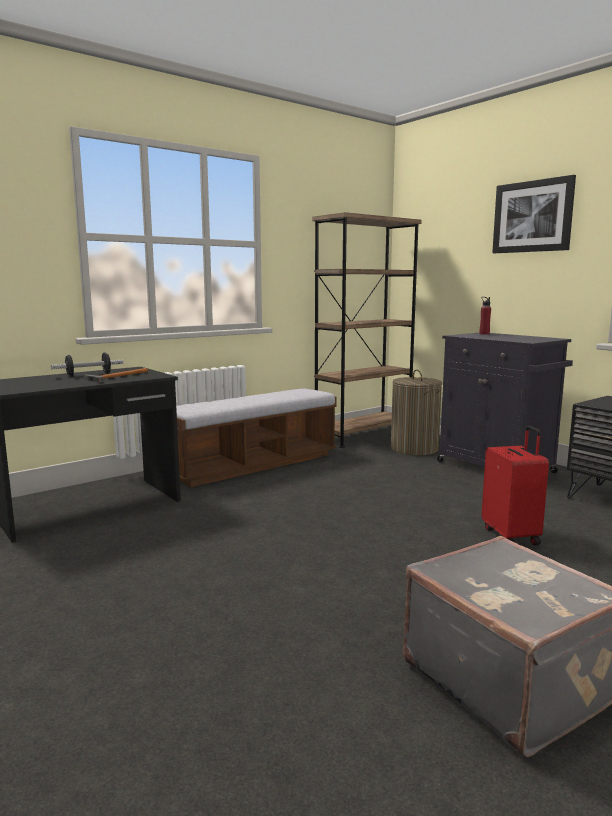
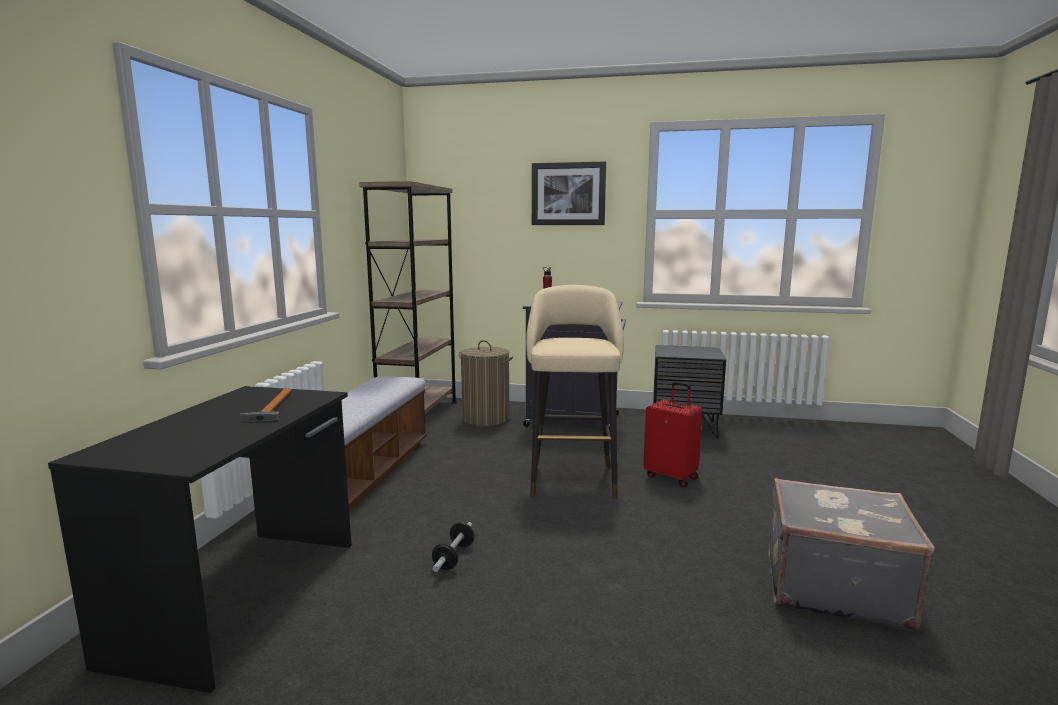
camera: 40 degrees left, 0 degrees up
dumbbell [51,353,123,376] -> dumbbell moved to [432,522,474,572]
none -> beige stool [526,285,624,499]

